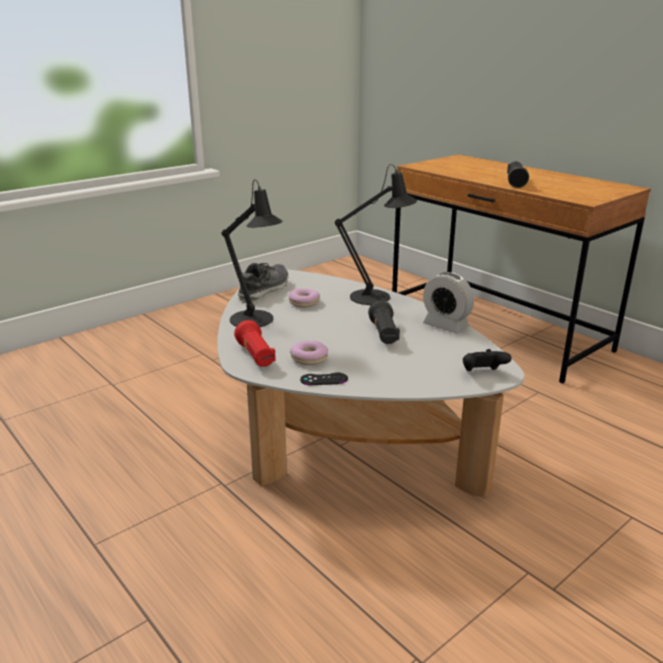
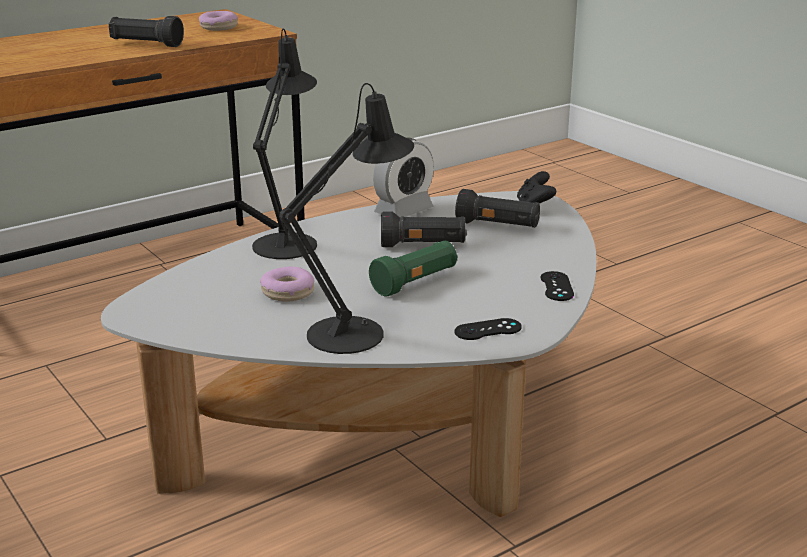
camera: 85 degrees left, 0 degrees up
red flashlight [234,320,276,367] -> black game controller [455,318,522,340]
shoe [238,263,289,302] -> none
donut [290,340,328,365] -> donut moved to [199,11,238,31]
none -> green flashlight [369,241,457,297]
none -> black flashlight [455,189,540,228]

